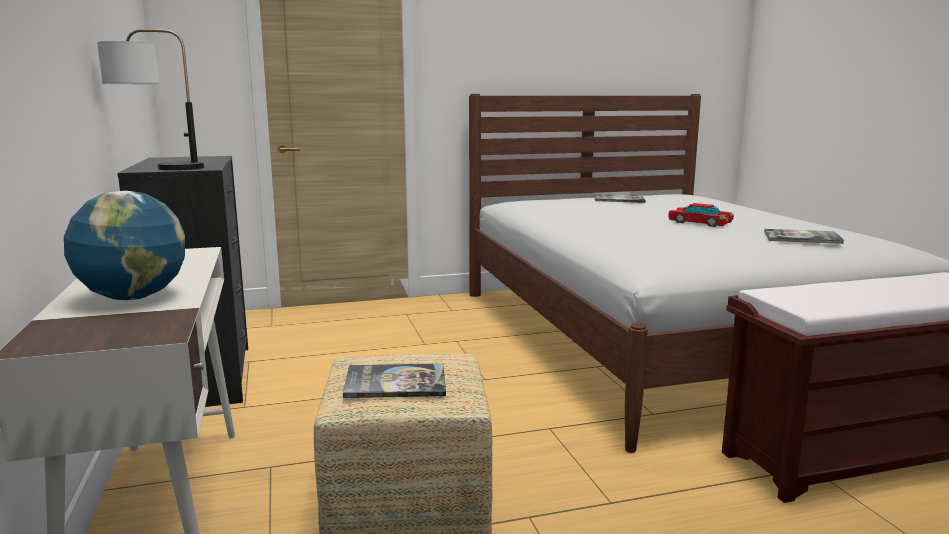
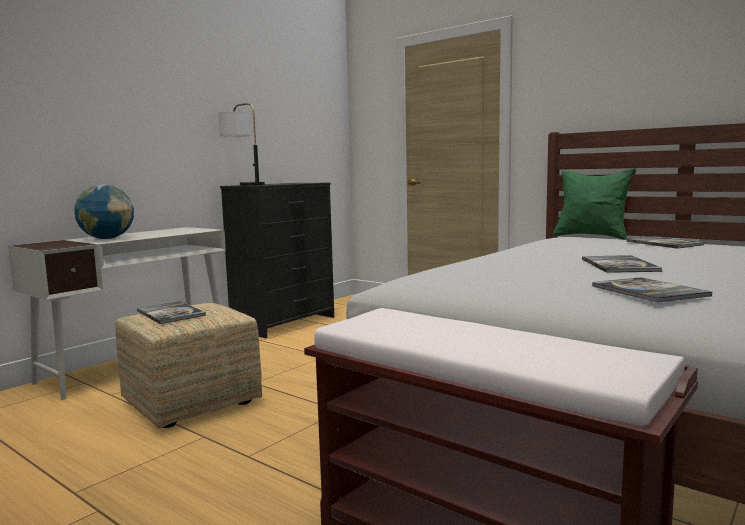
camera: 55 degrees right, 5 degrees down
toy car [668,203,734,227] -> book [582,255,662,273]
none -> green pillow [553,169,636,240]

